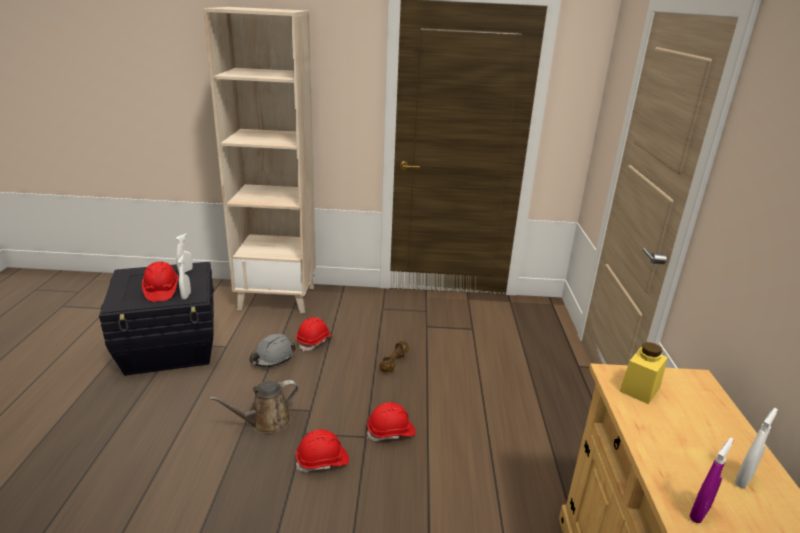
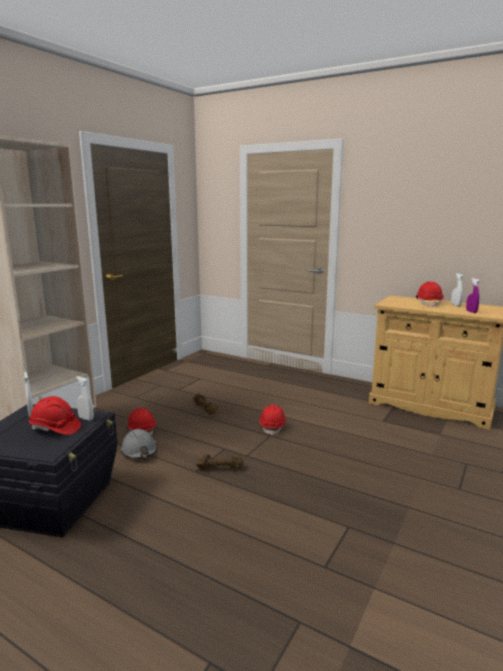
camera: 60 degrees left, 10 degrees down
brown watering can [209,380,298,433] -> brown dumbbell [196,454,243,470]
red hard hat [296,429,349,472] -> red hard hat moved to [416,282,444,307]
yellow jar [620,342,668,404] -> none

